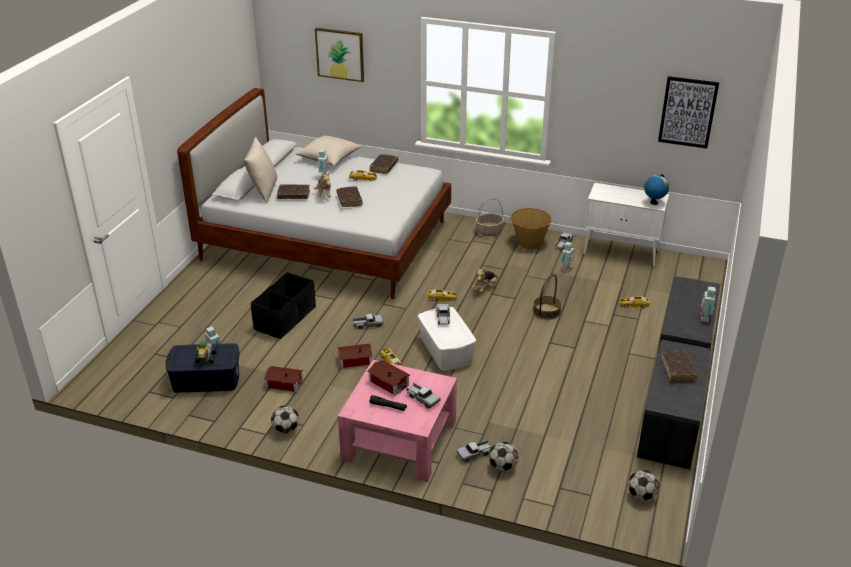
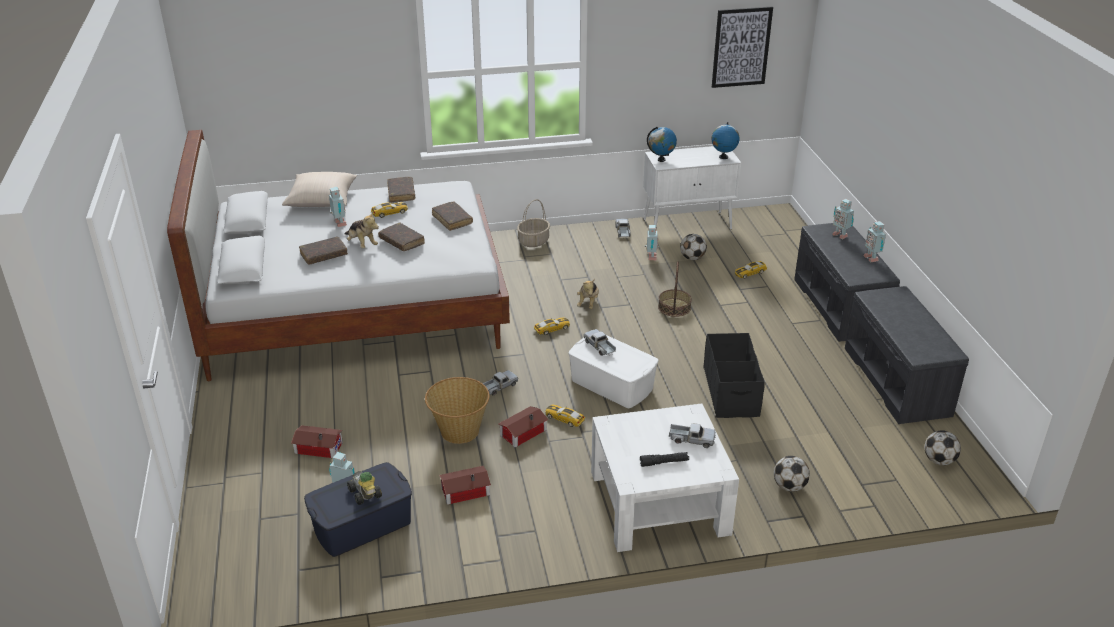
camera: 30 degrees left, 0 degrees up
beige pillow [244,137,277,204] -> none
black storage box [251,272,316,339] -> black storage box moved to [703,333,765,418]
football [271,406,299,434] -> football moved to [680,234,707,260]
picture [315,28,364,82] -> none
pink coffee table [338,360,457,482] -> white coffee table [591,404,739,552]
toy house [367,360,410,396] -> toy house moved to [291,425,343,458]
toy truck [456,440,493,463] -> none
basket [510,208,552,249] -> basket moved to [425,377,490,444]
brown book [661,350,697,382] -> brown book moved to [432,201,473,231]
none -> globe [647,127,677,162]
none -> toy robot [832,199,854,239]

